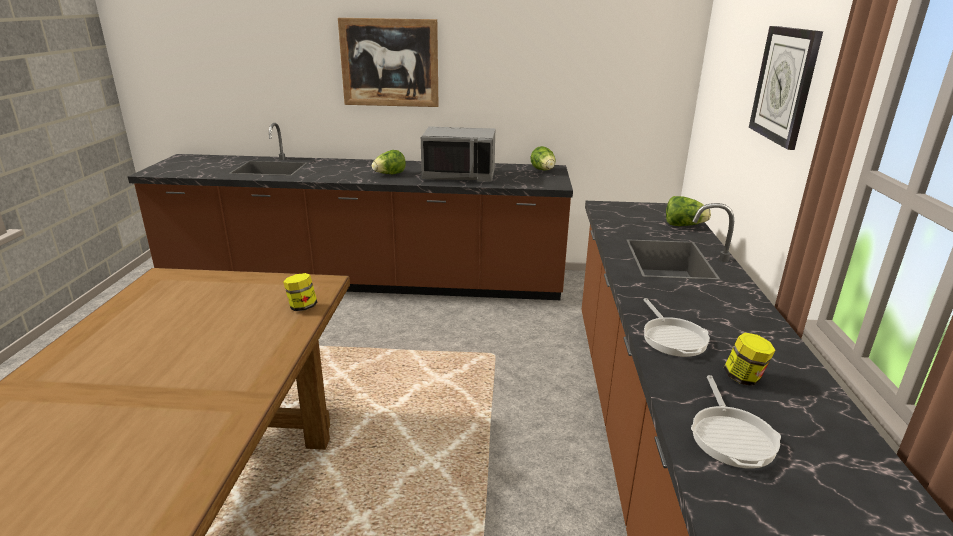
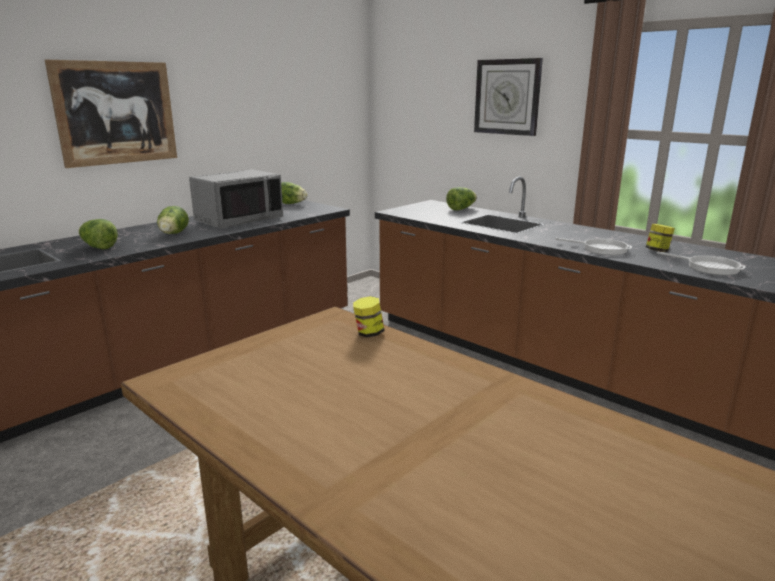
camera: 50 degrees left, 5 degrees down
none -> lettuce [79,219,118,249]

